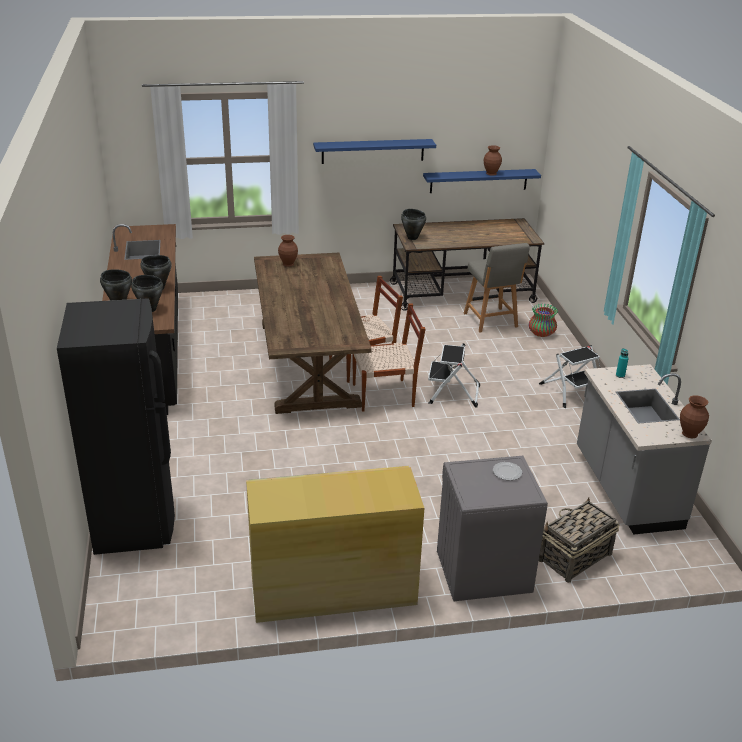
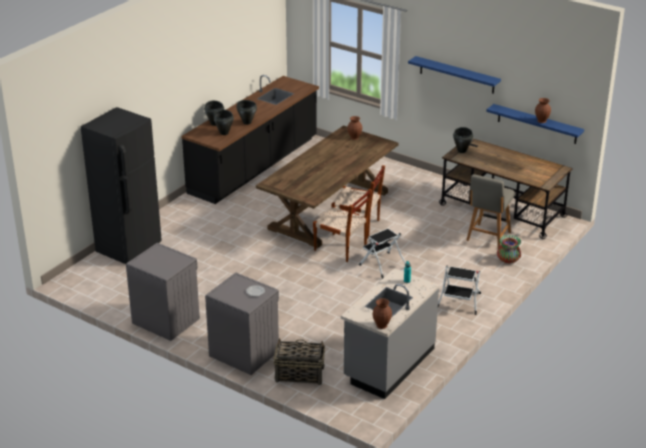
camera: 45 degrees right, 0 degrees up
yellow cabinet [246,466,424,623] -> grey washing machine [126,243,200,341]

